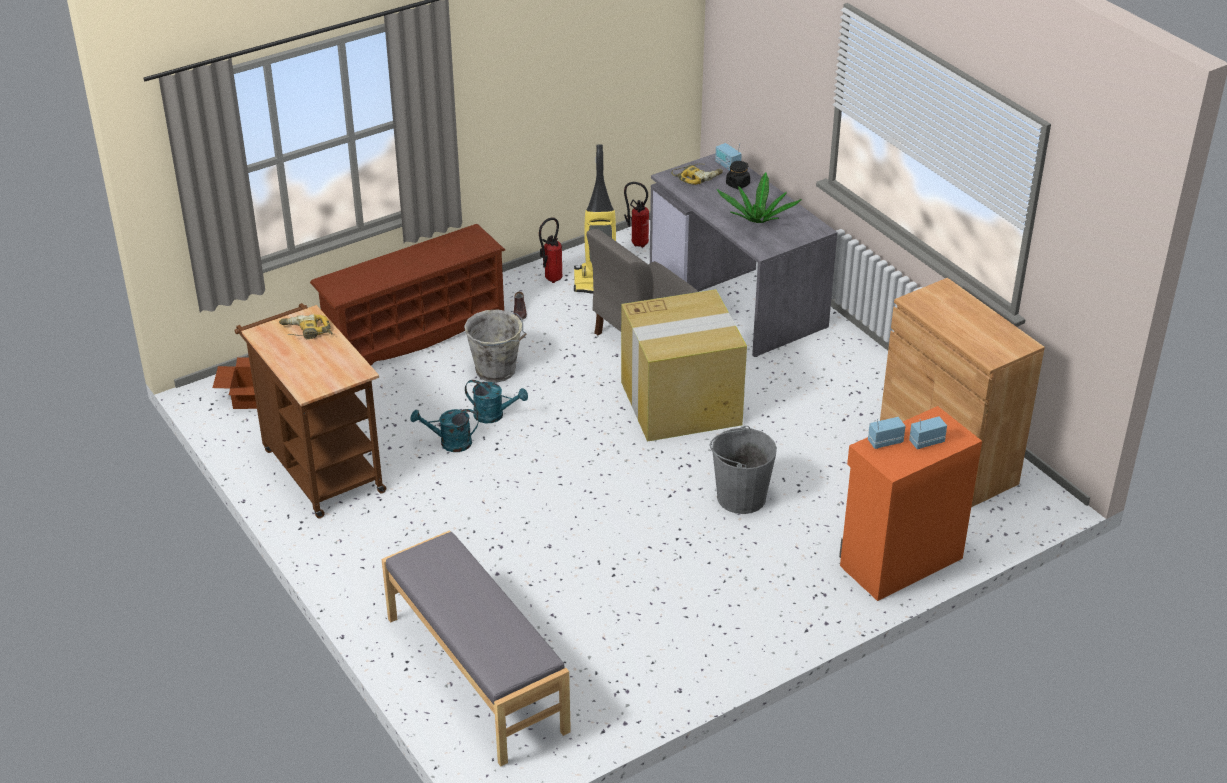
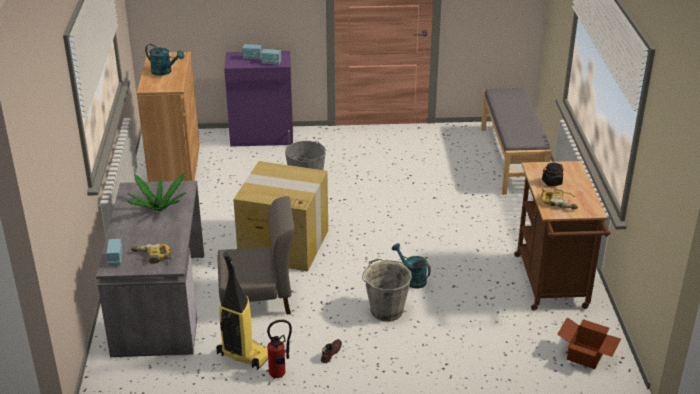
camera: 150 degrees left, 5 degrees down
brown shoe rack [310,224,505,365] -> none
turquoise watering can [410,409,479,452] -> turquoise watering can moved to [145,44,184,76]
fire extinguisher [624,182,649,248] -> none
black jar [726,161,750,189] -> black jar moved to [542,163,564,187]
orange cabinet [839,406,982,601] -> purple cabinet [224,51,293,147]

